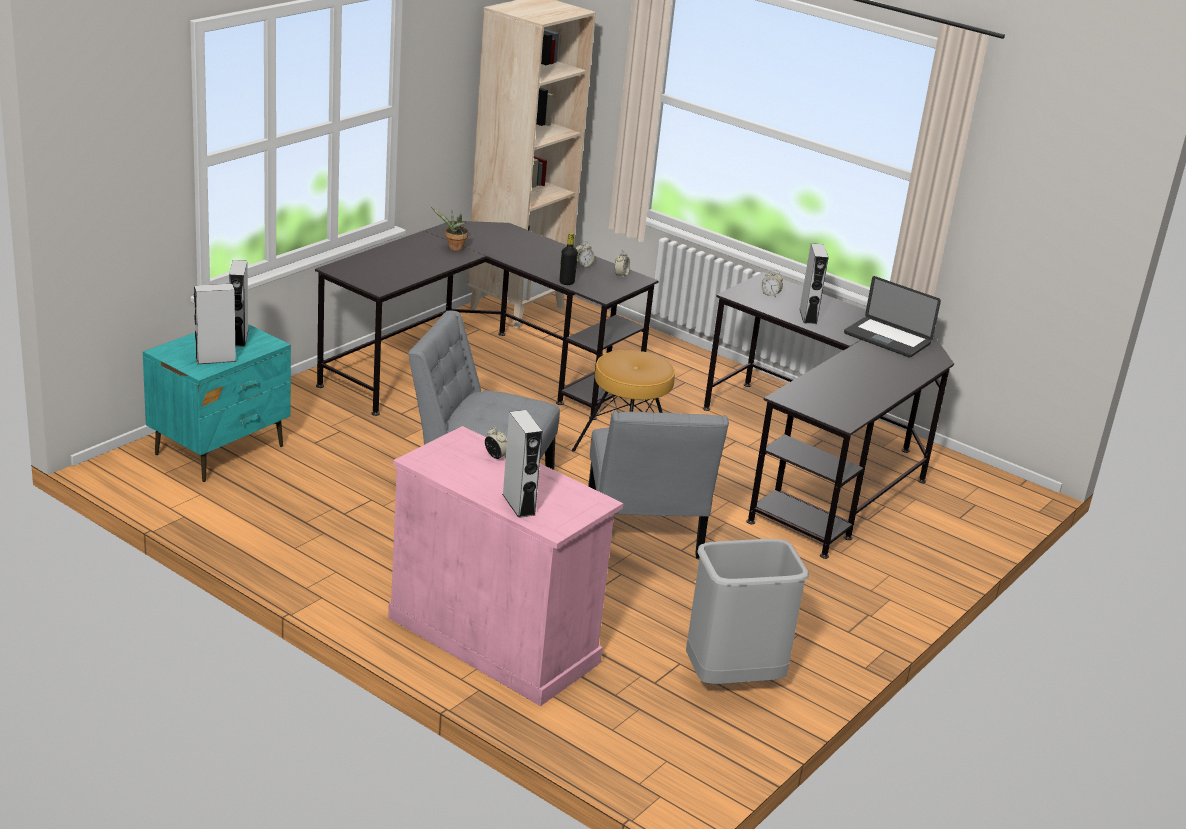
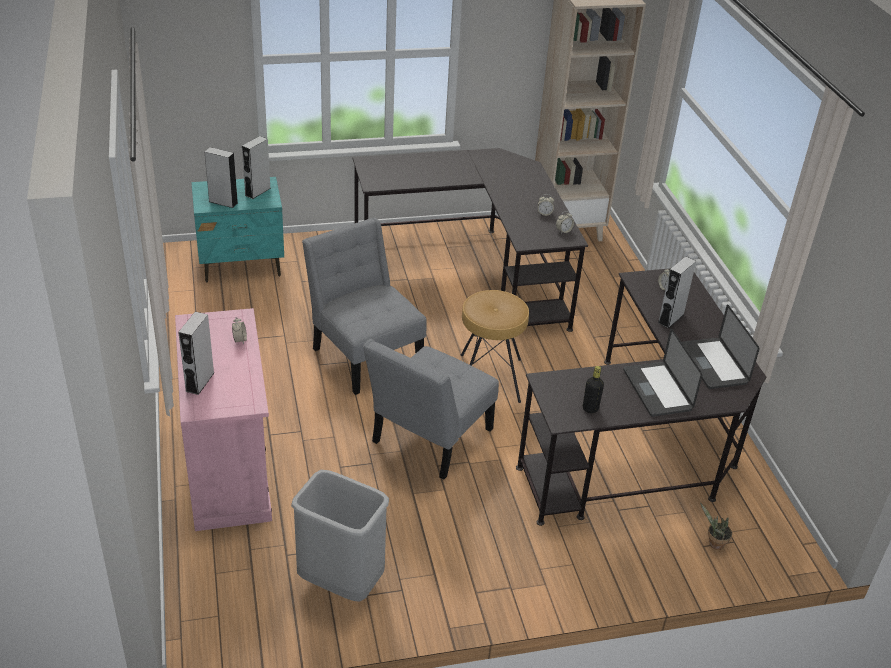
camera: 40 degrees right, 10 degrees up
potted plant [431,207,468,251] -> potted plant moved to [700,503,732,550]
black bottle [559,233,578,285] -> black bottle moved to [583,366,604,413]
none -> laptop [623,328,703,417]

